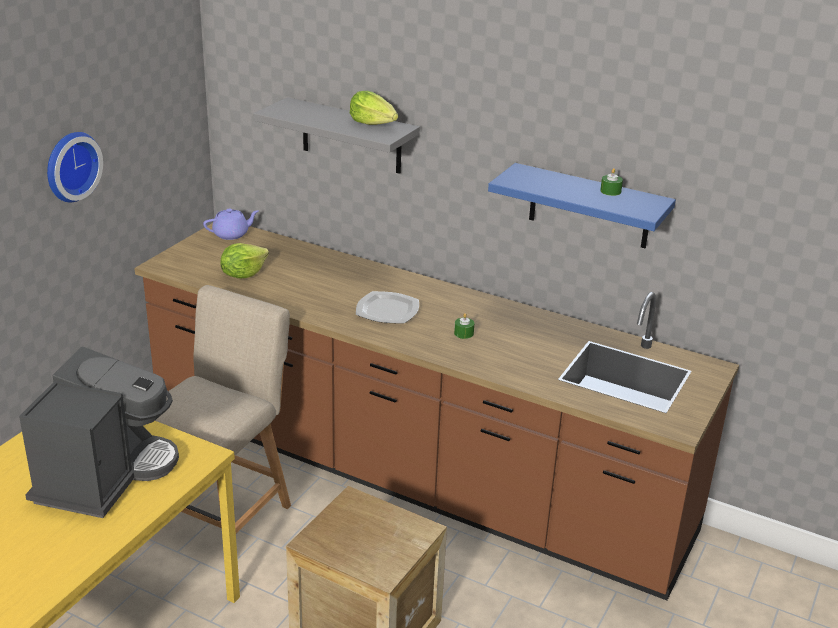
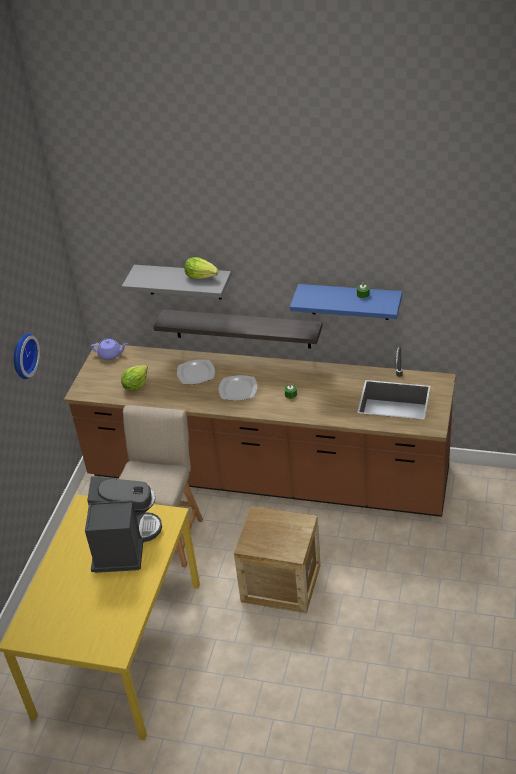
camera: 10 degrees left, 10 degrees up
purple teapot [203,209,259,240] -> purple teapot turned 45 degrees clockwise [91,338,128,360]
none -> shelf [153,309,322,349]
none -> plate [177,359,215,384]

